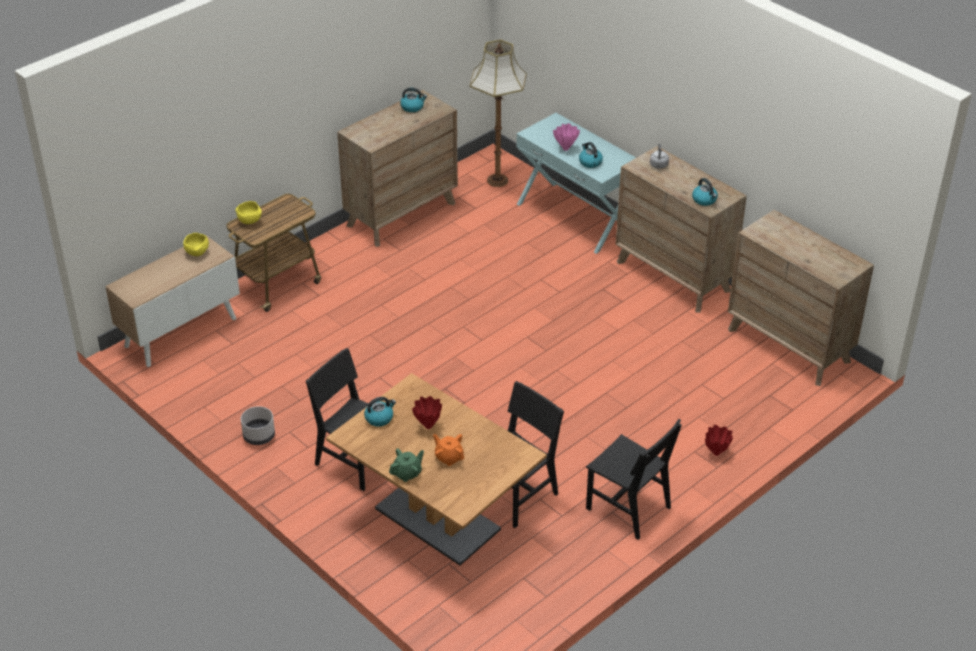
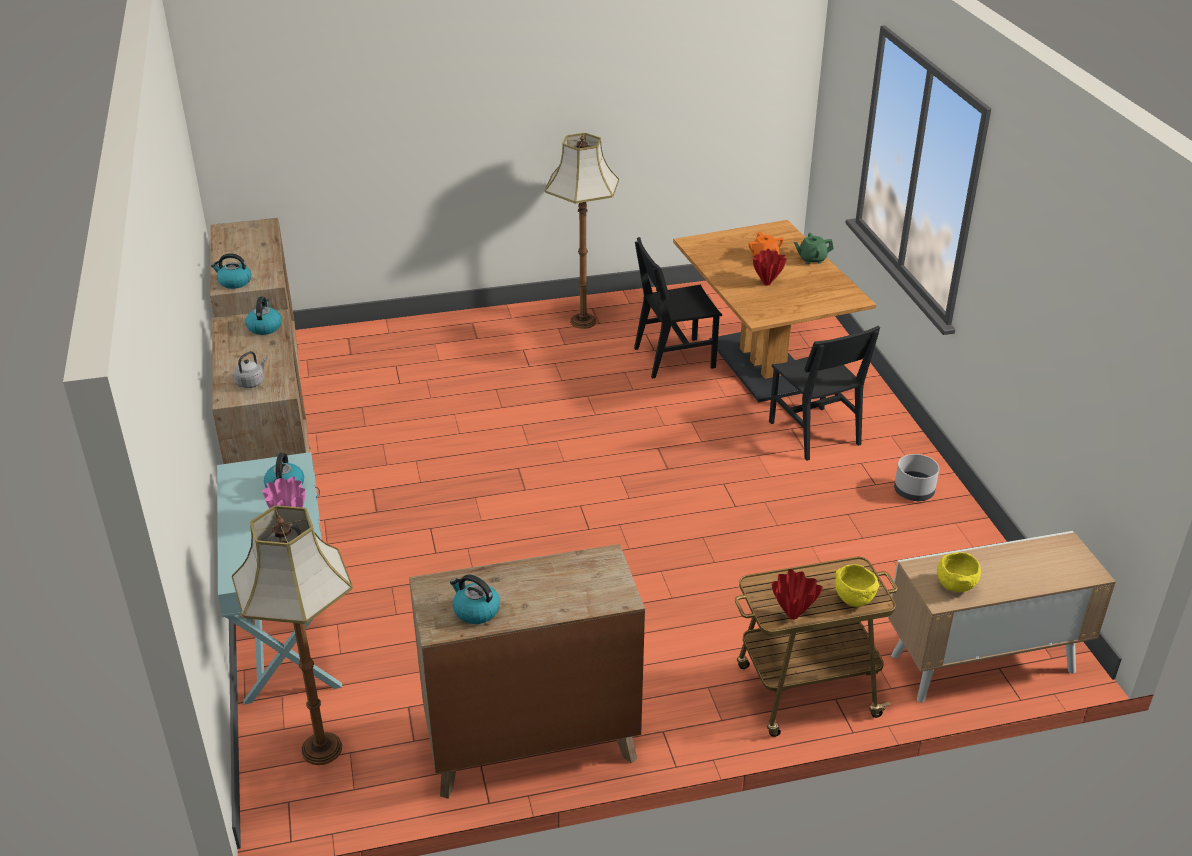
camera: 150 degrees left, 5 degrees down
kettle [364,397,396,427] -> kettle moved to [211,253,251,289]
black chair [586,419,682,540] -> floor lamp [545,133,619,329]
red vase [705,425,733,456] -> red vase moved to [772,569,823,620]

